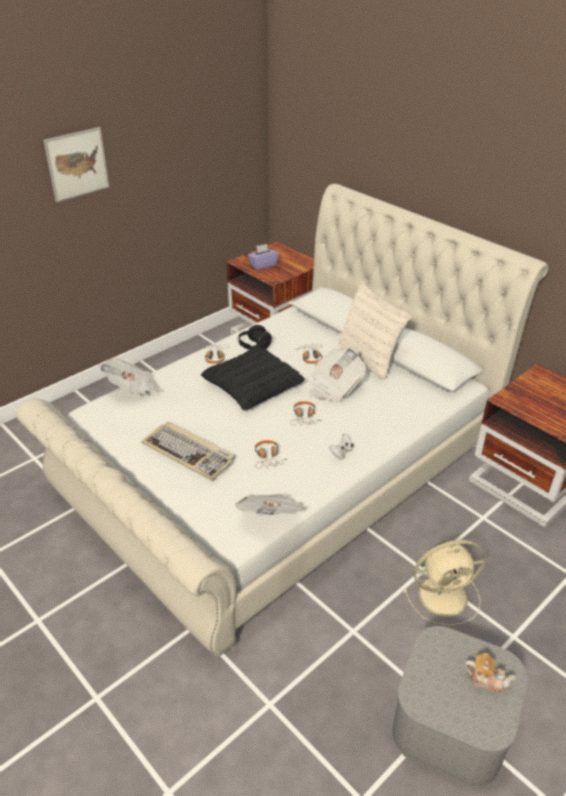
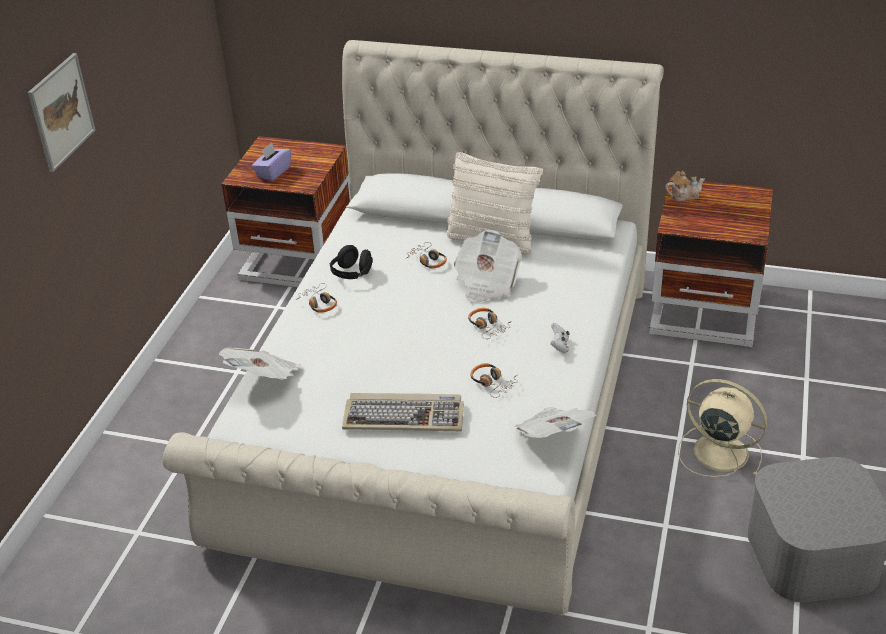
camera: 30 degrees left, 0 degrees up
black pillow [201,345,305,411] -> none
beige fan [403,540,486,626] -> beige fan turned 105 degrees counterclockwise [678,379,767,477]
teapot [465,653,516,693] -> teapot moved to [665,171,705,201]

